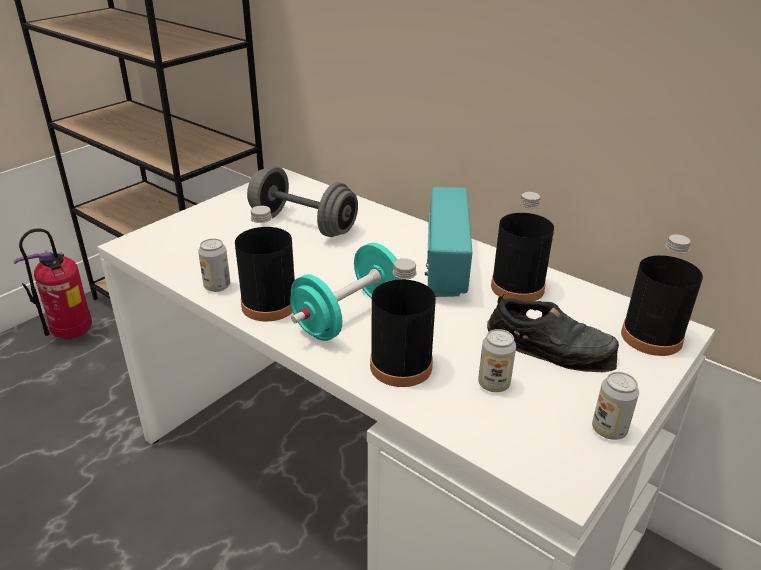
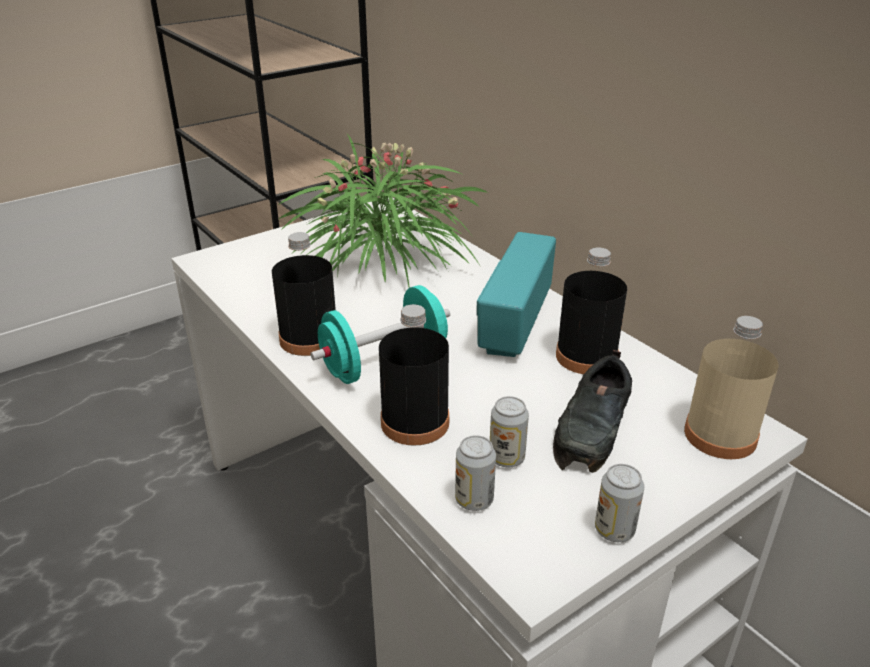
camera: 15 degrees right, 0 degrees up
fire extinguisher [14,228,92,339] -> none
can [198,238,230,292] -> can moved to [455,435,496,511]
grey dumbbell [247,166,358,237] -> potted plant [278,134,488,288]
black shoe [487,293,619,372] -> black shoe turned 75 degrees clockwise [553,350,632,473]
black bottle [621,234,703,356] -> beige bottle [684,316,779,459]

